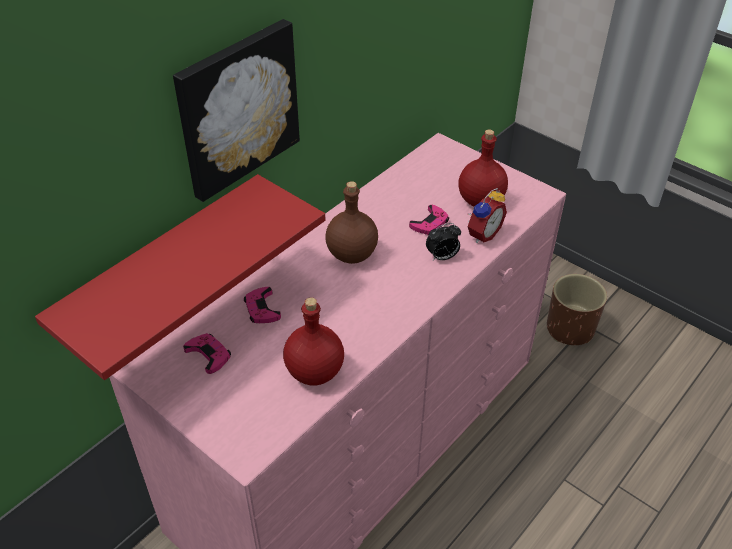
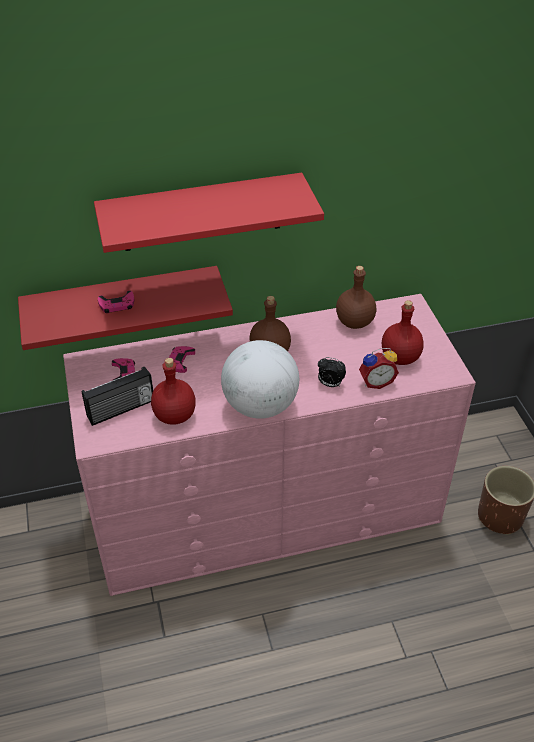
camera: 35 degrees right, 0 degrees up
picture [173,19,300,202] -> red shelf [94,173,324,253]
pink game controller [409,205,449,235] -> pink game controller moved to [98,291,134,313]
none -> radio [81,367,153,426]
none -> globe [221,340,299,419]
none -> brown bottle [336,266,376,329]

